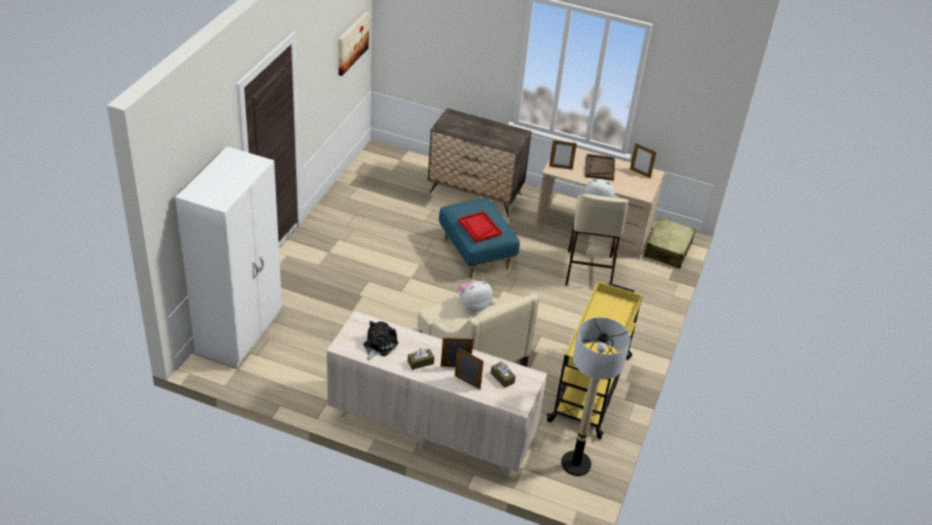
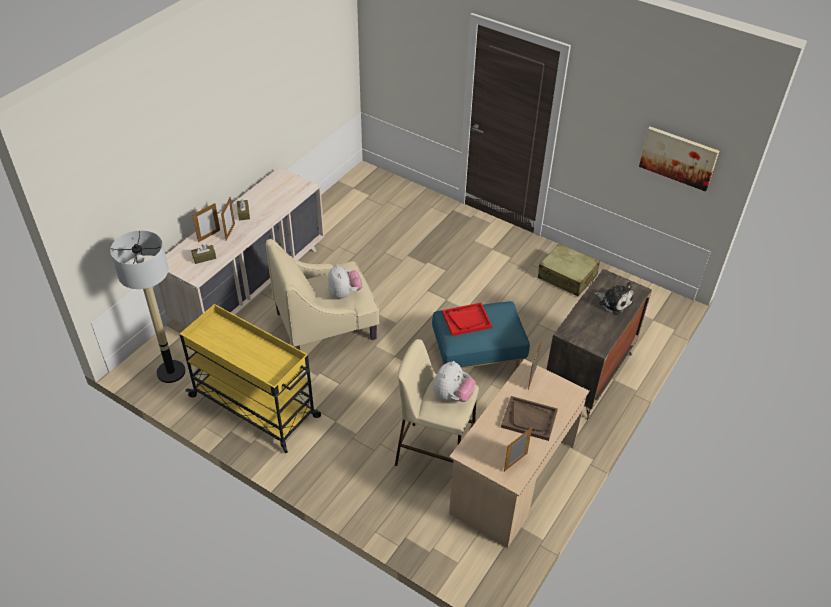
camera: 105 degrees right, 5 degrees up
white wardrobe [175,146,282,368] -> none
plush toy [364,321,398,360] -> plush toy moved to [594,282,633,315]
beige suitcase [644,217,696,269] -> beige suitcase moved to [538,243,600,296]

